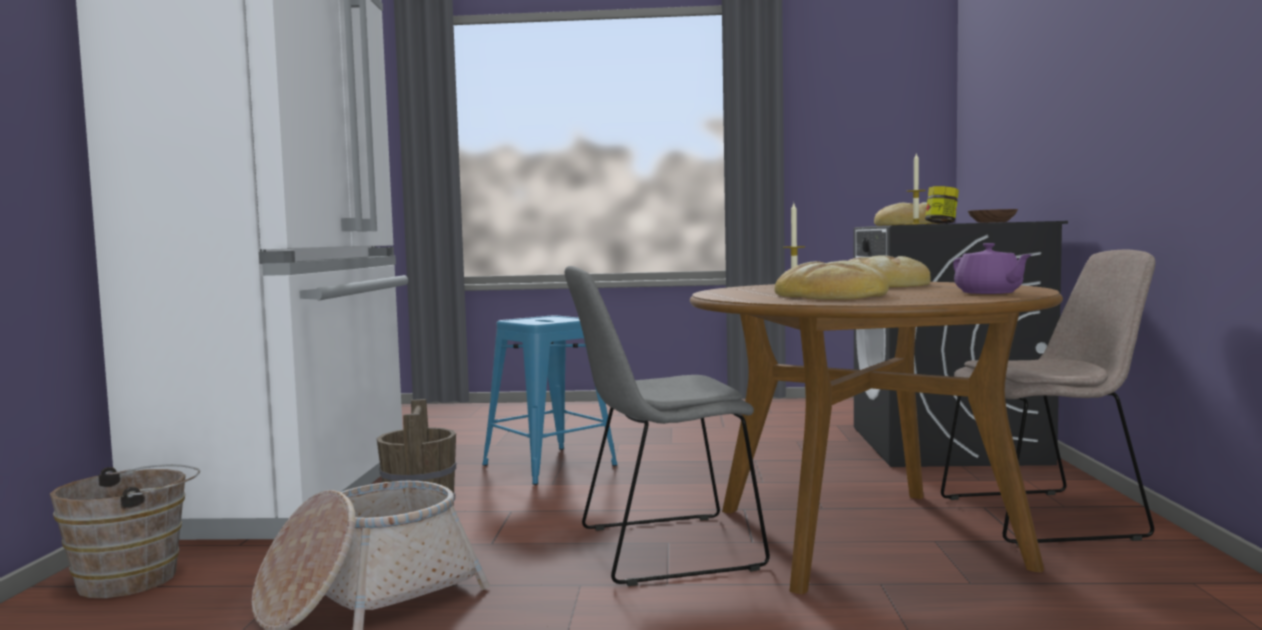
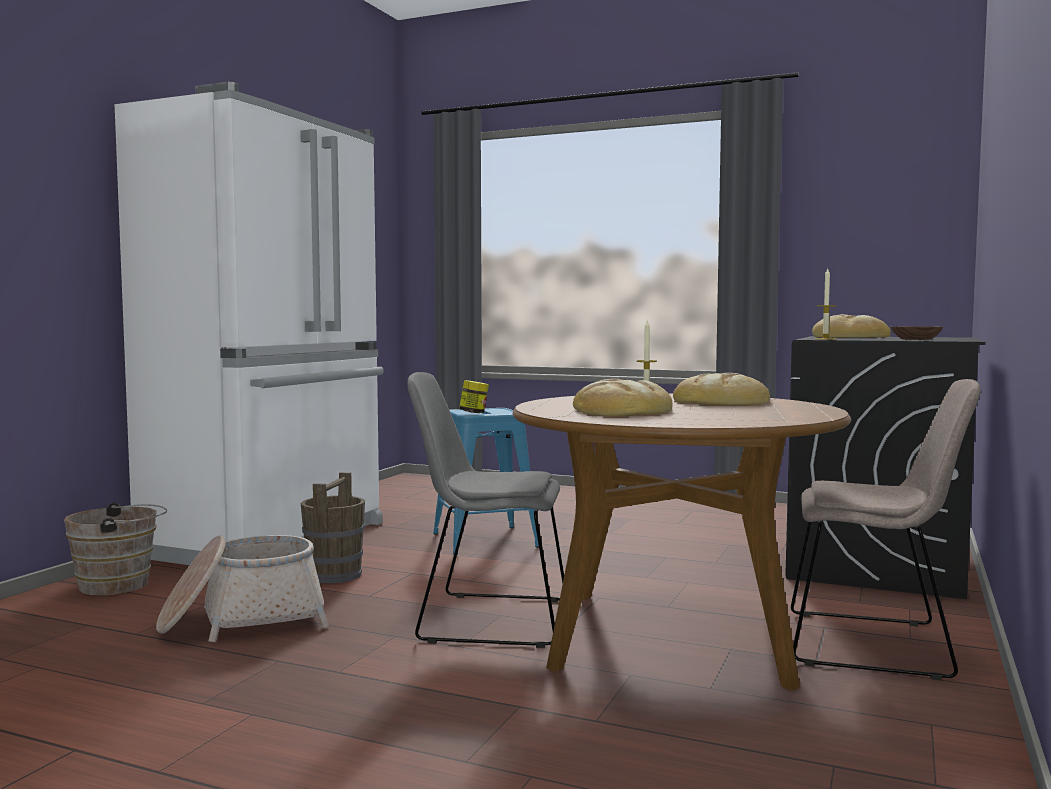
camera: 20 degrees right, 0 degrees up
jar [925,186,959,224] -> jar moved to [459,380,489,413]
purple teapot [953,243,1032,294] -> none

